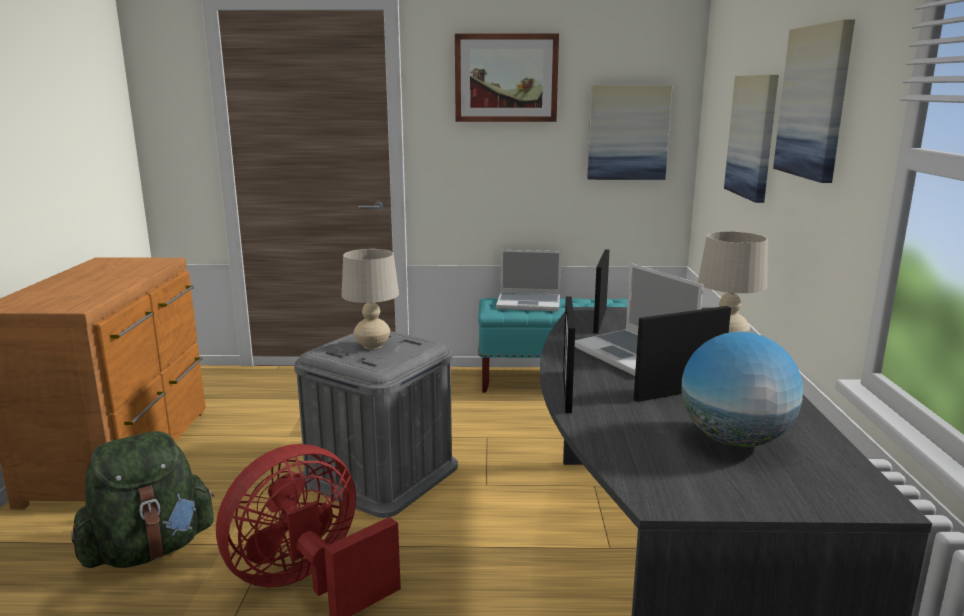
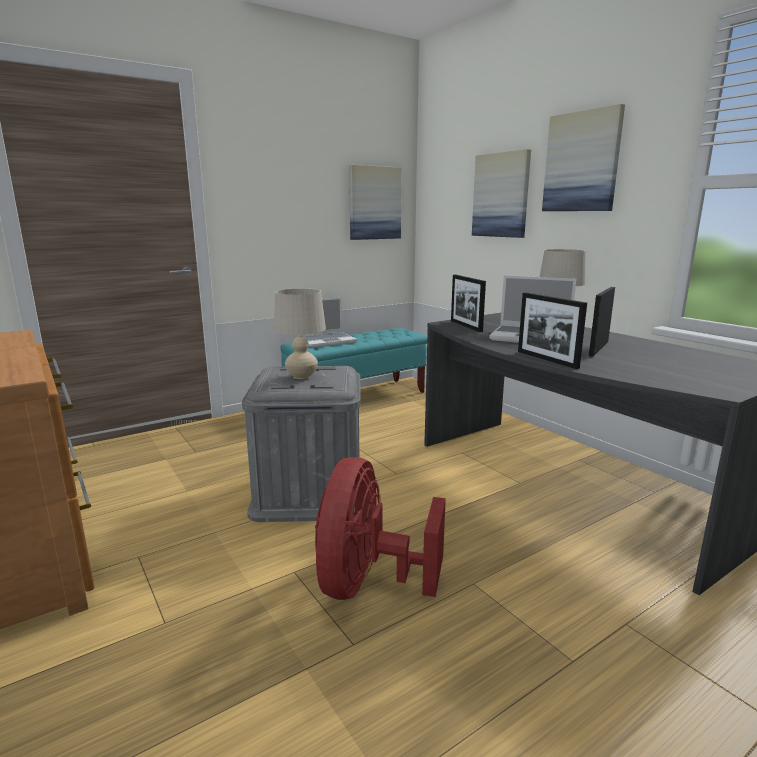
camera: 35 degrees left, 0 degrees up
green backpack [71,431,215,568] -> none
picture [455,33,559,122] -> none
globe [681,332,803,447] -> none

